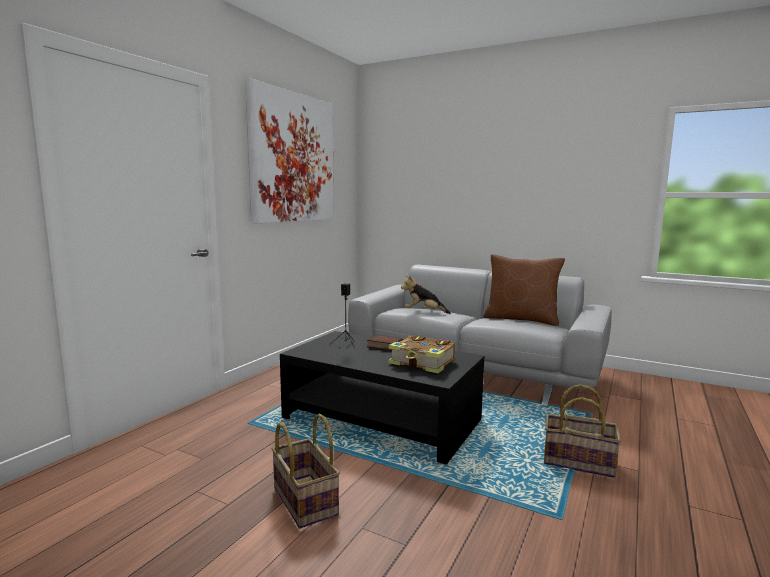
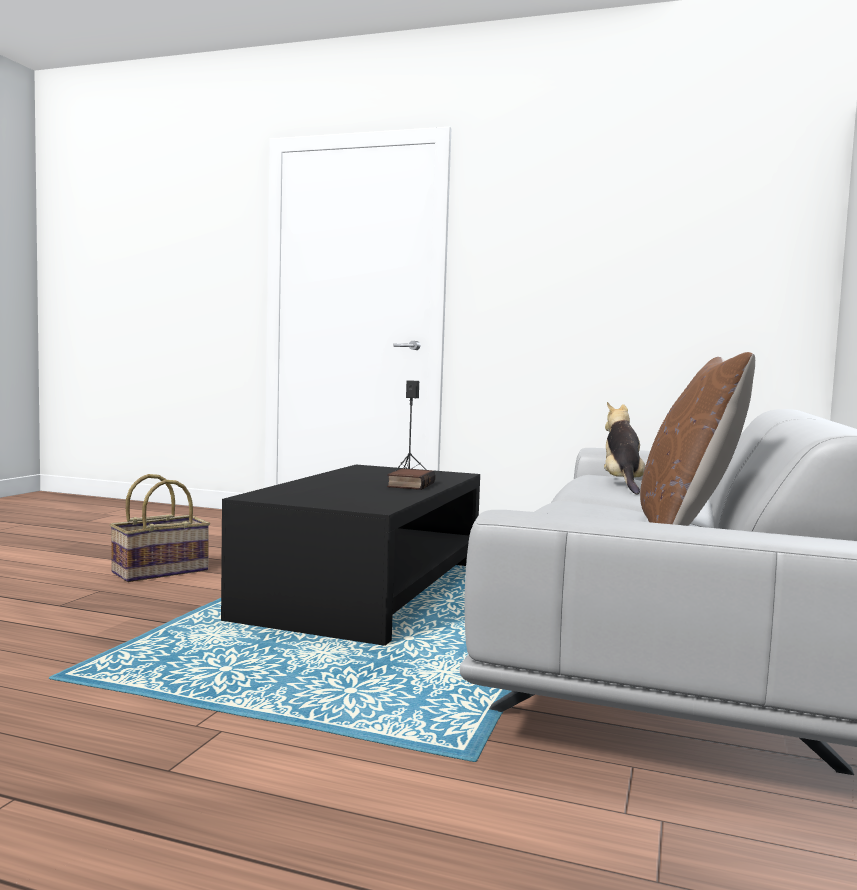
camera: 80 degrees right, 5 degrees down
picture [245,78,334,223] -> none
book [389,335,455,373] -> none
basket [544,384,621,478] -> none

